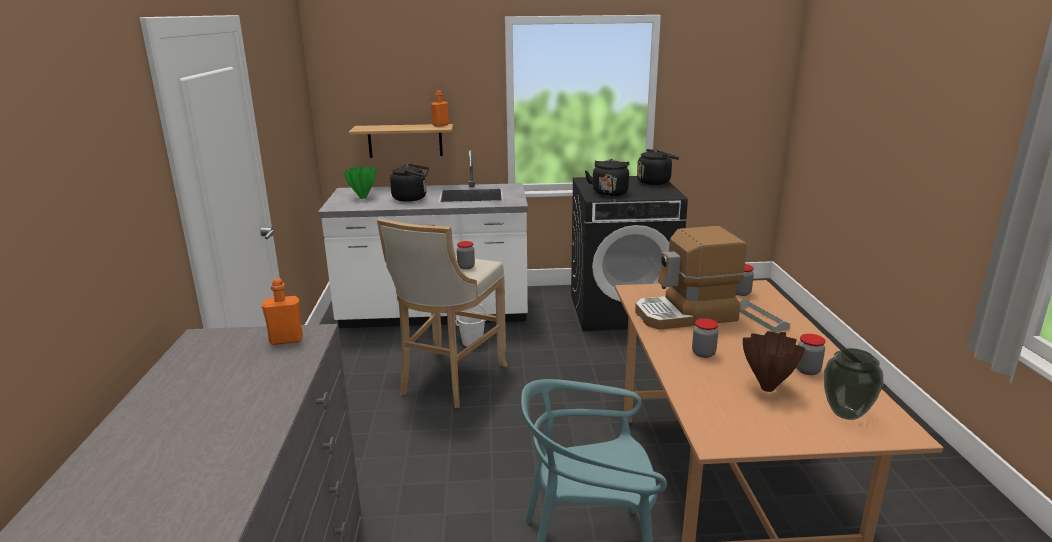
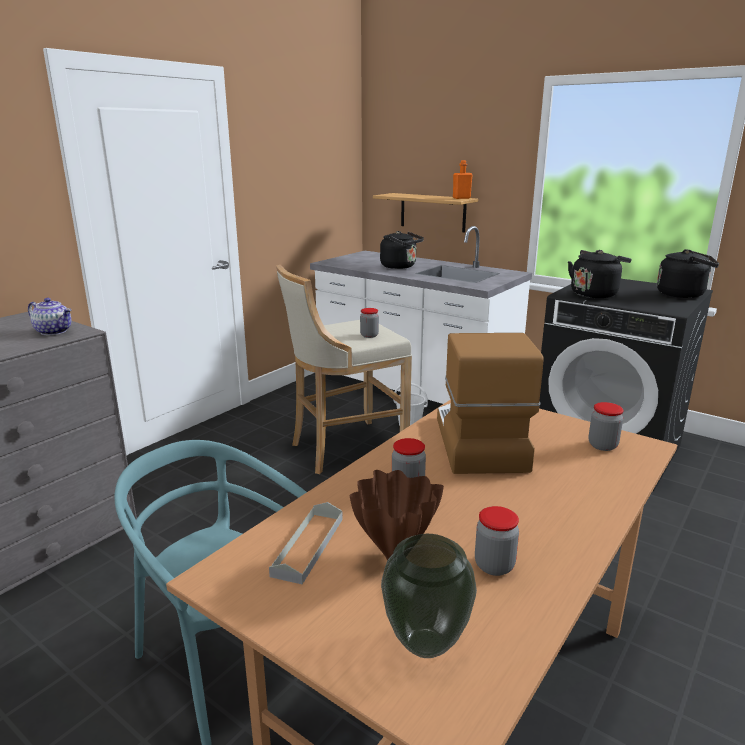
camera: 40 degrees right, 0 degrees up
orange bottle [262,278,303,345] -> teapot [28,298,72,335]
green vase [344,167,376,199] -> none
coffee machine [635,226,747,330] -> coffee machine turned 60 degrees clockwise [437,333,544,474]
grey tray [739,299,790,332] -> grey tray moved to [269,502,343,584]

